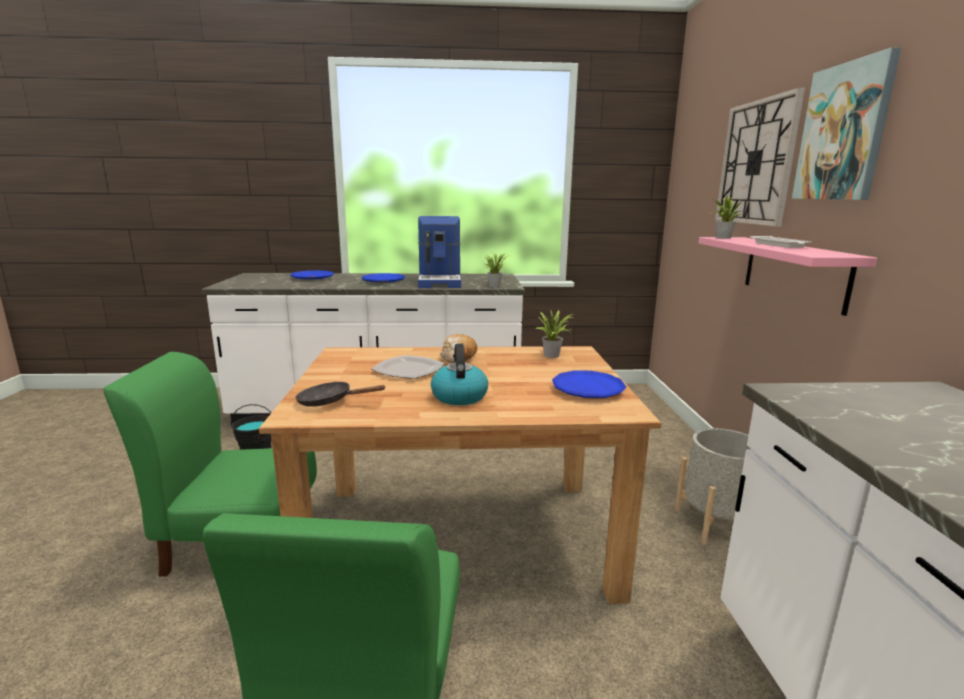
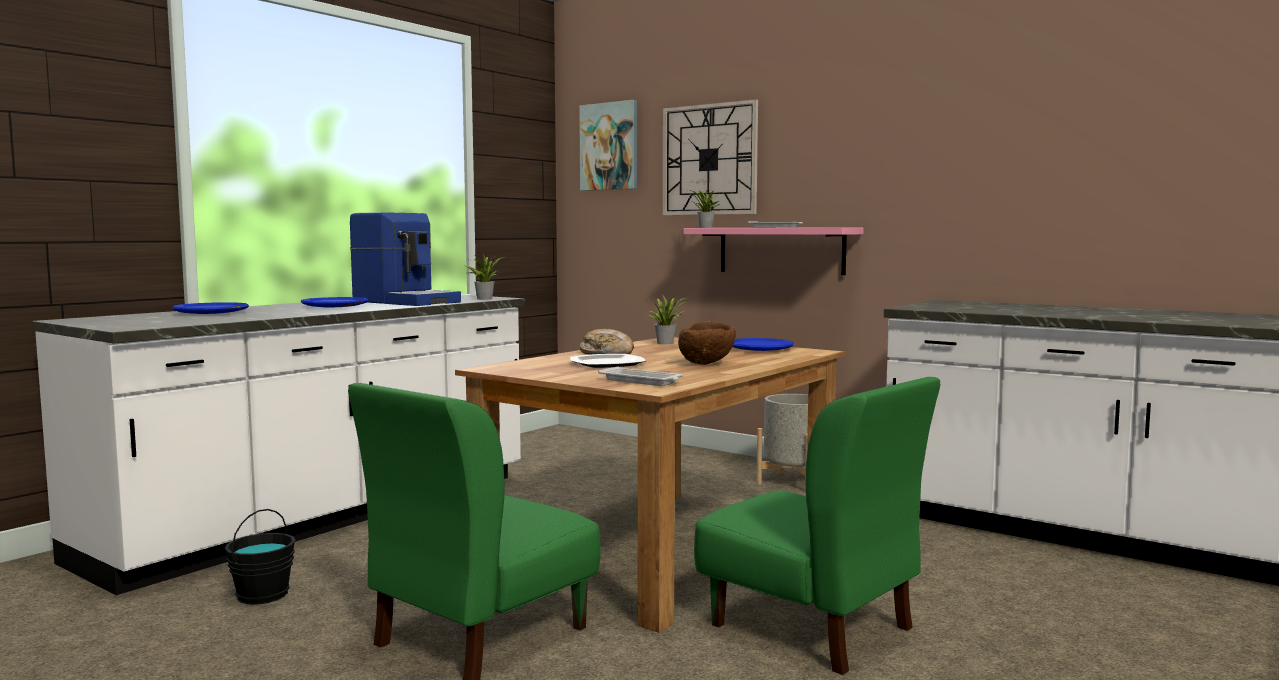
camera: 50 degrees left, 10 degrees down
black frying pan [295,382,386,407] -> white tray [598,367,683,386]
kettle [431,343,488,405] -> brown bowl [678,321,736,365]
picture [792,47,901,200] -> picture moved to [579,100,637,191]

